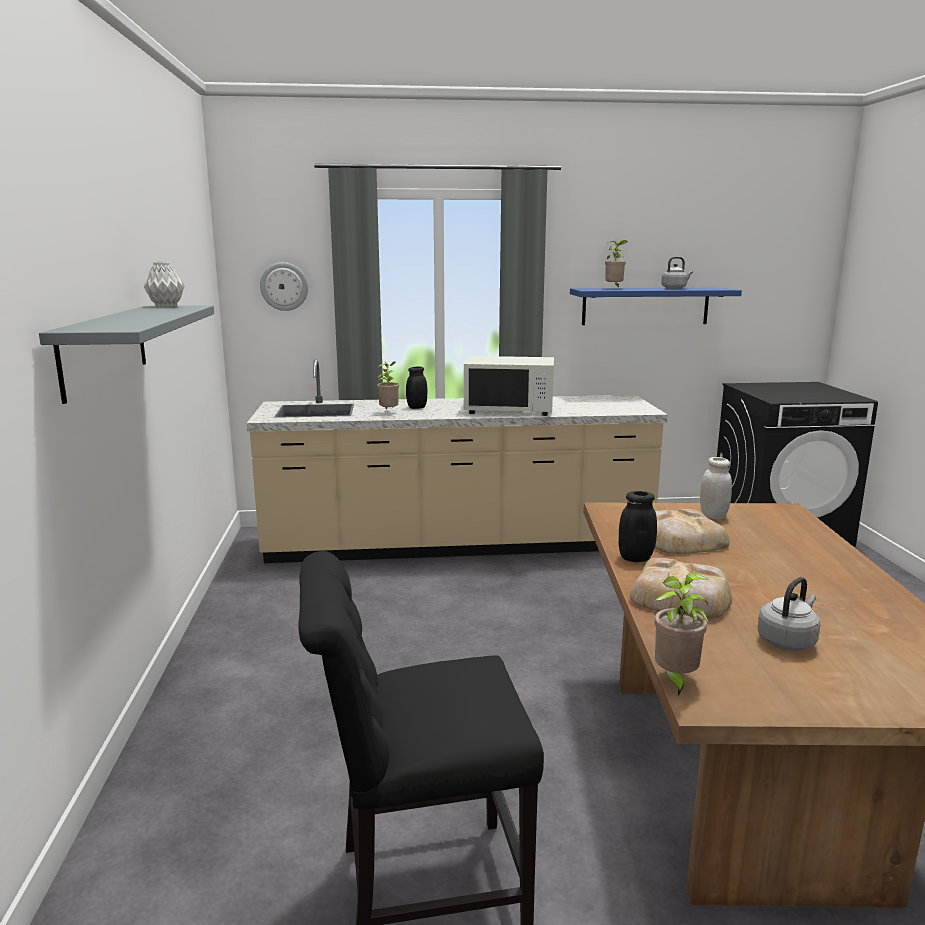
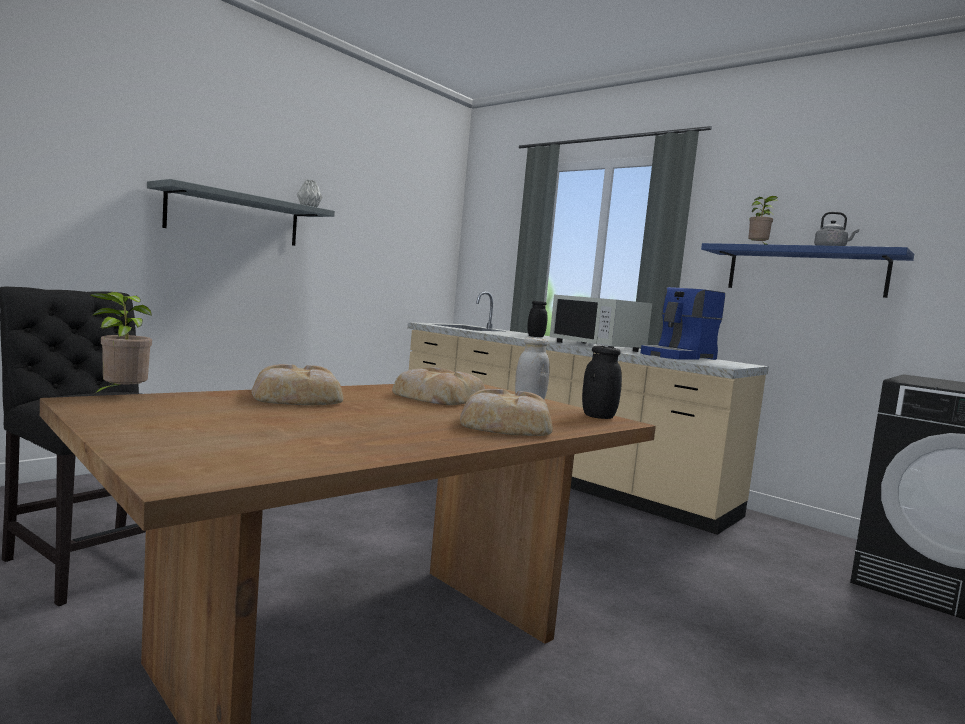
camera: 45 degrees right, 10 degrees down
wall clock [260,262,308,311] -> none
potted plant [377,361,399,409] -> none
black jar [619,491,657,562] -> black jar moved to [582,346,622,419]
grey kettle [758,577,820,651] -> none
none -> bread [460,389,553,436]
none -> coffee machine [641,287,725,360]

